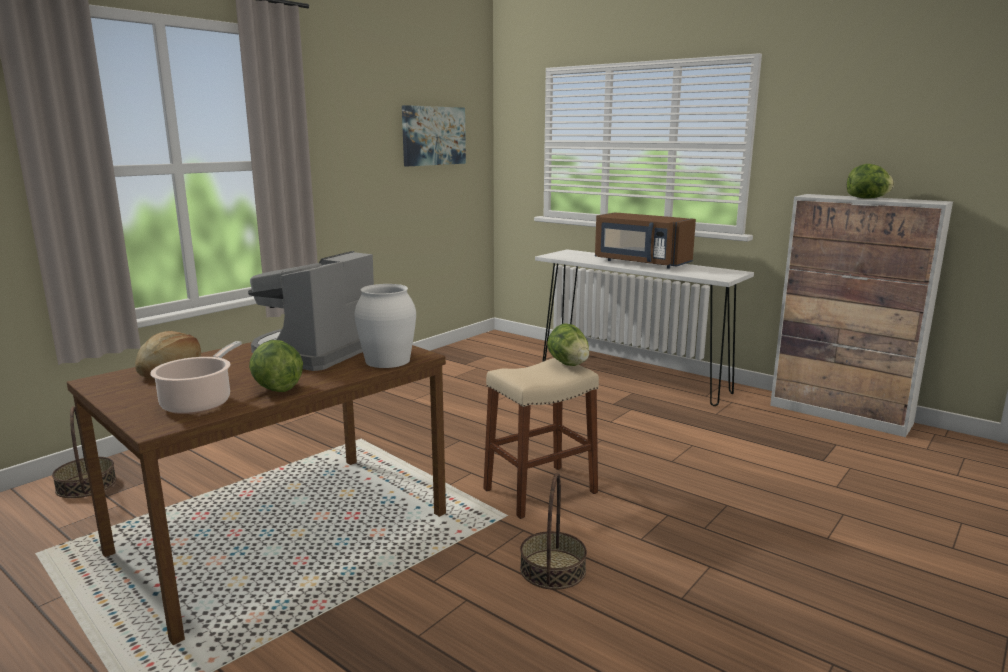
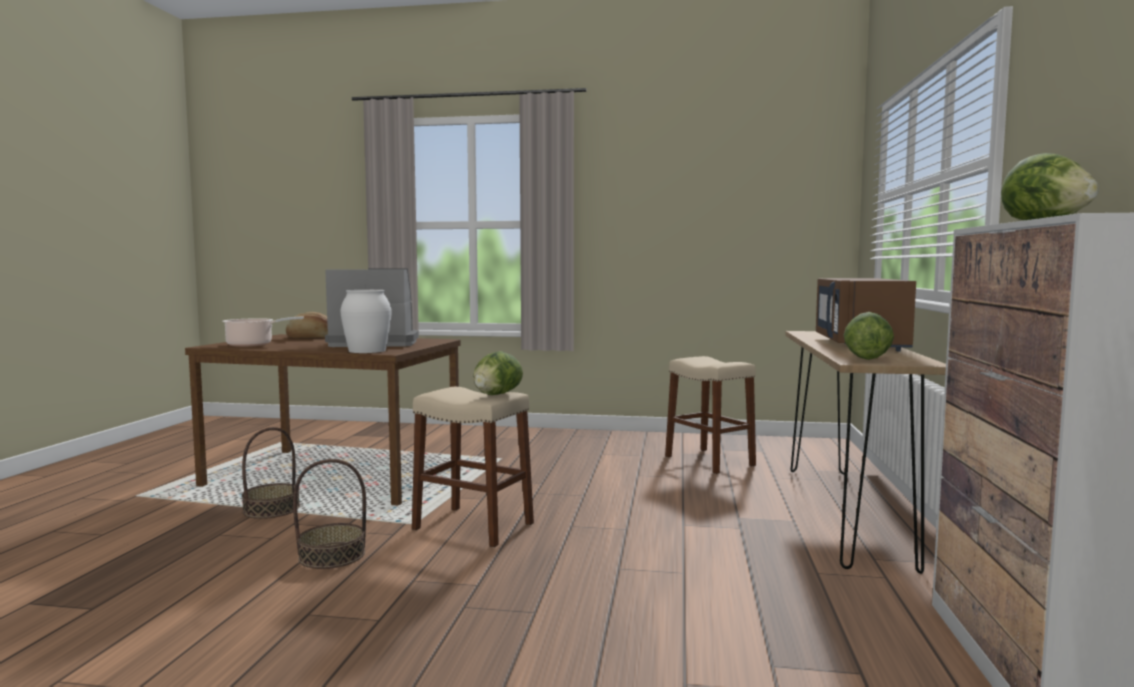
camera: 60 degrees right, 10 degrees down
basket [52,406,117,498] -> basket moved to [242,427,300,519]
lettuce [249,340,303,392] -> lettuce moved to [844,312,894,360]
picture [402,105,466,166] -> none
white console table [535,249,754,406] -> brown console table [785,331,946,574]
none -> beige stool [665,356,756,474]

